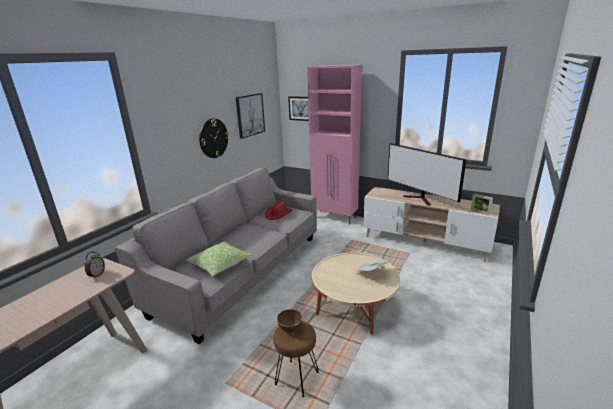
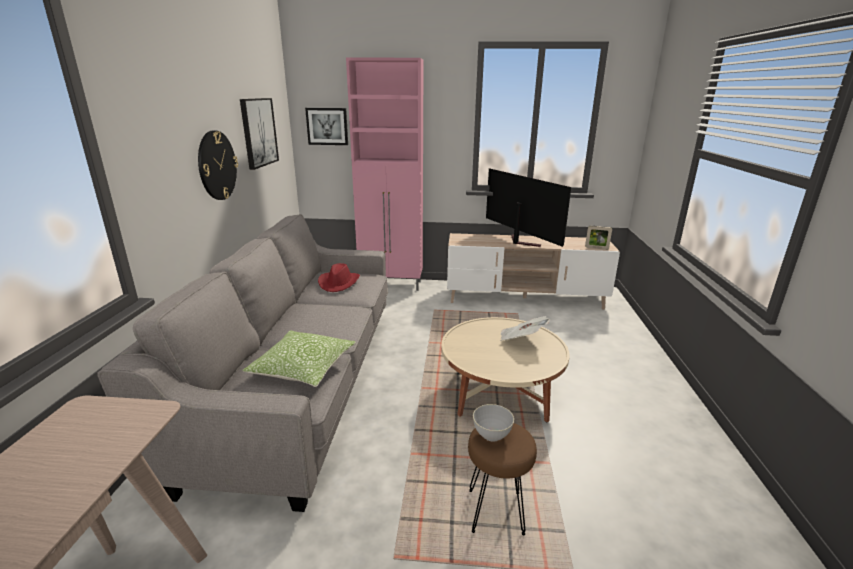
camera: 25 degrees left, 0 degrees up
alarm clock [83,252,105,279] -> none
brown bowl [277,309,302,333] -> grey bowl [473,404,514,442]
television [388,143,467,205] -> television turned 150 degrees counterclockwise [486,168,571,247]

